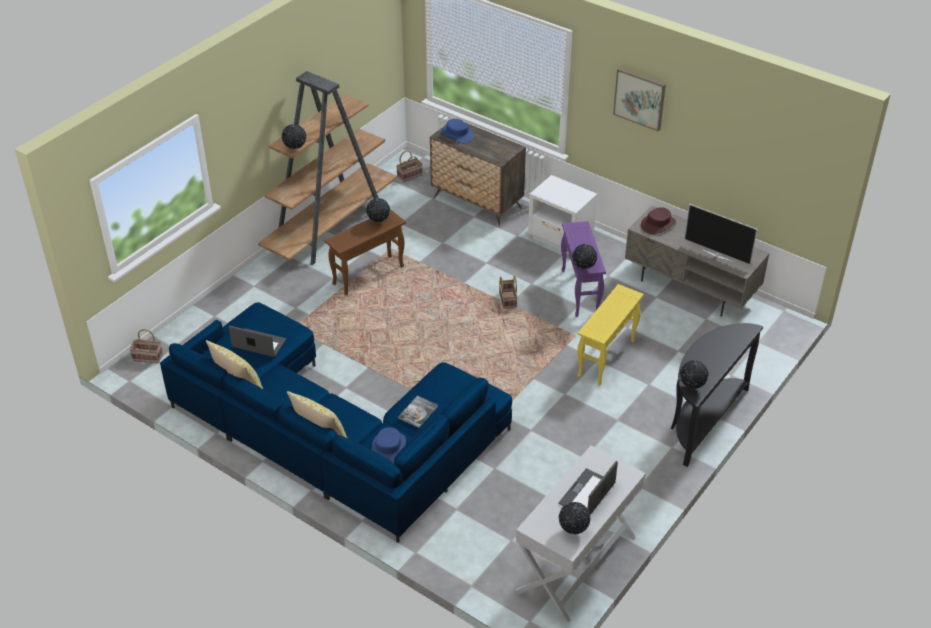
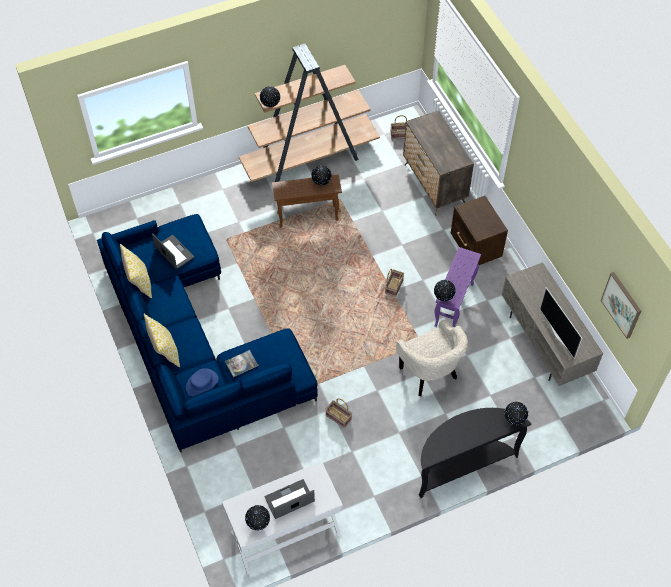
camera: 30 degrees right, 15 degrees up
basket [129,329,163,363] -> basket moved to [325,398,352,428]
blue hat [441,118,474,143] -> none
white nightstand [528,175,597,254] -> brown nightstand [451,196,508,265]
yellow side table [577,284,644,386] -> beige armchair [396,320,468,396]
picture [613,68,666,132] -> picture moved to [601,272,641,339]
brown hat [641,207,676,234] -> none
globe [680,360,708,389] -> globe moved to [504,402,528,425]

